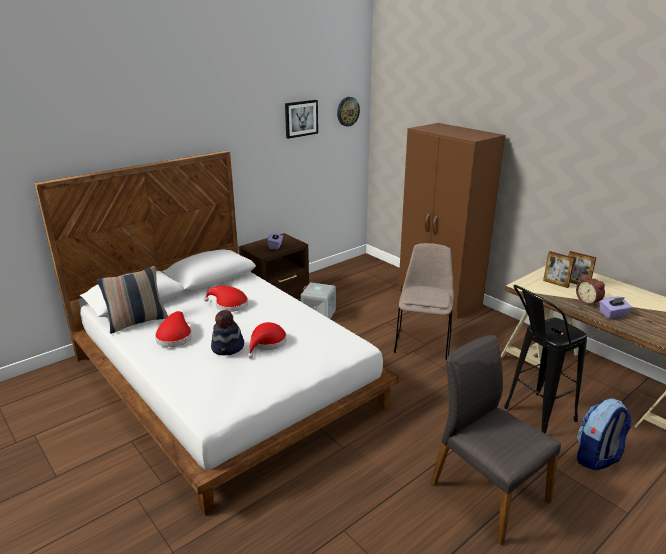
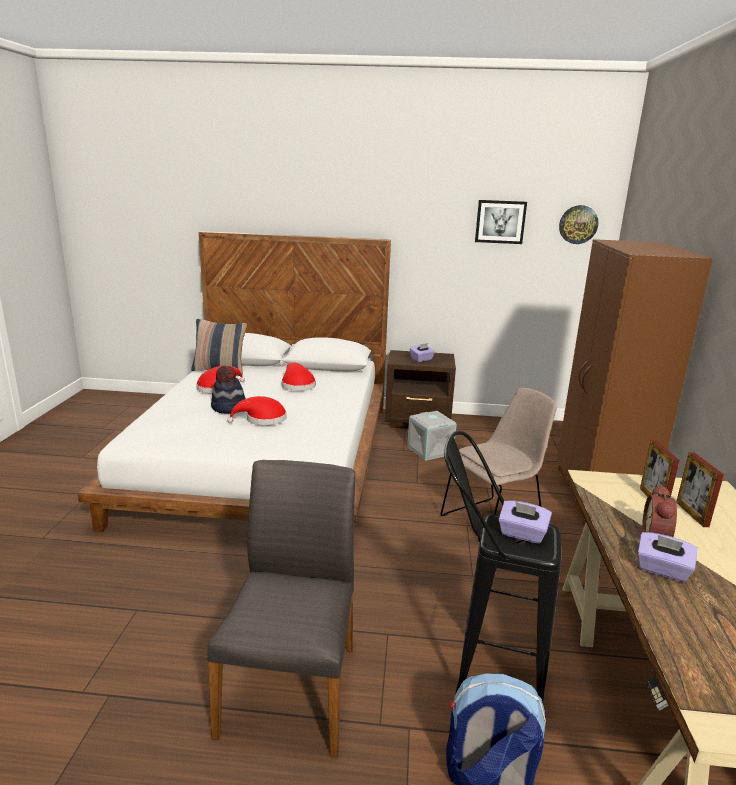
camera: 45 degrees right, 5 degrees down
none -> purple tissue box [498,500,552,544]

